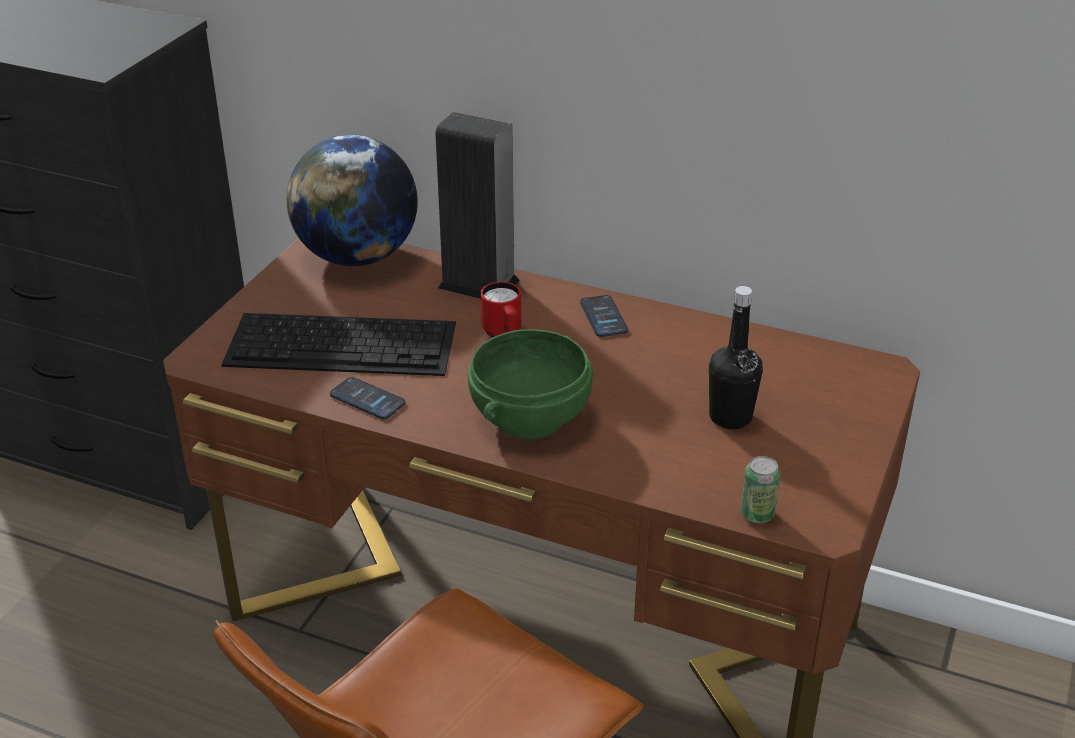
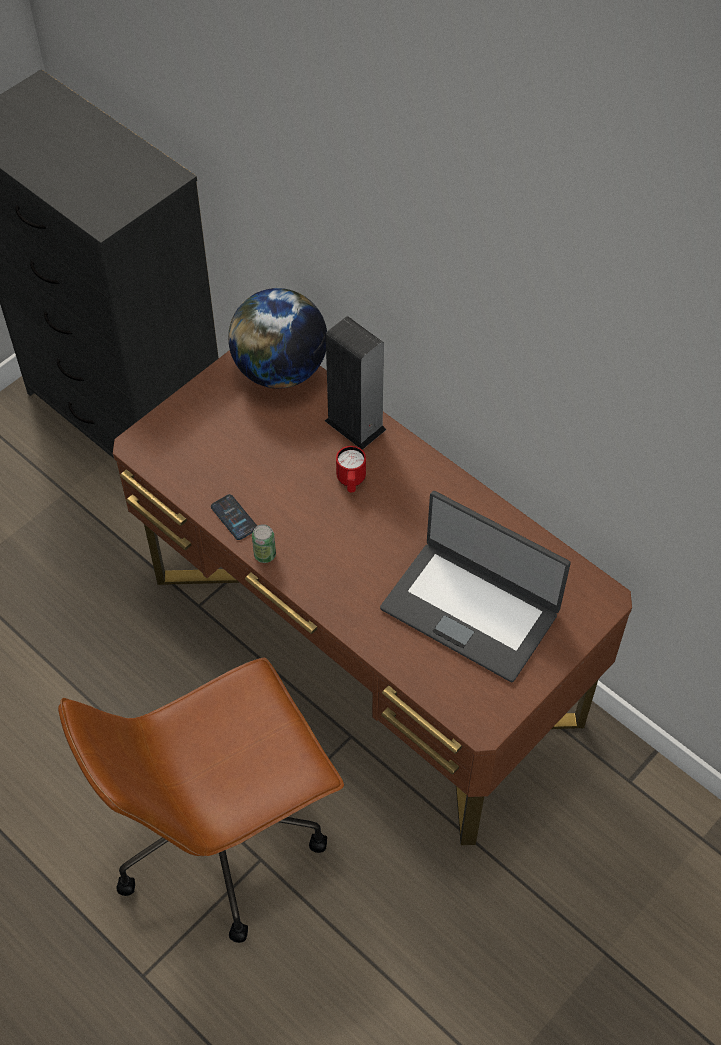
camera: 20 degrees right, 20 degrees up
keyboard [221,313,456,376] -> none
green bowl [468,329,593,439] -> none
phone [580,295,628,337] -> none
black bottle [709,286,763,429] -> laptop [380,491,571,682]
can [741,456,780,523] -> can moved to [252,524,276,563]

